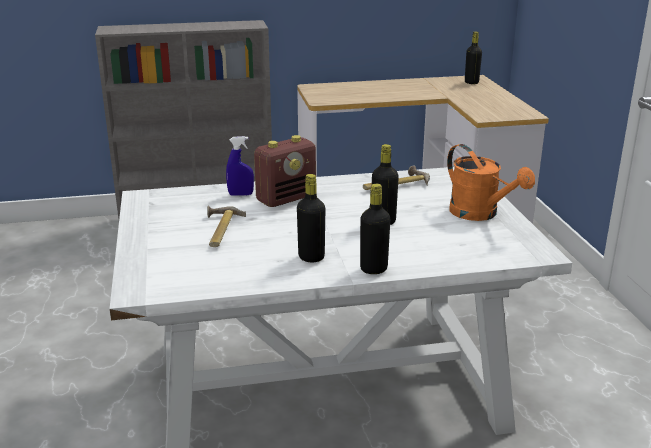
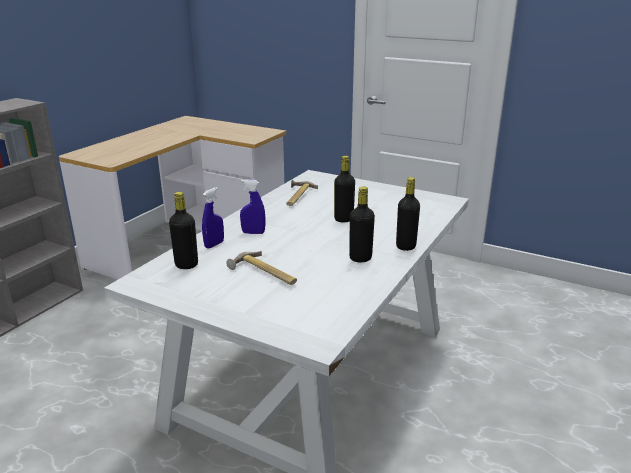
camera: 50 degrees left, 0 degrees up
radio [254,135,316,207] -> blue spray bottle [240,179,265,234]
orange watering can [447,144,535,221] -> none
black bottle [465,32,482,84] -> black bottle moved to [169,192,198,269]

